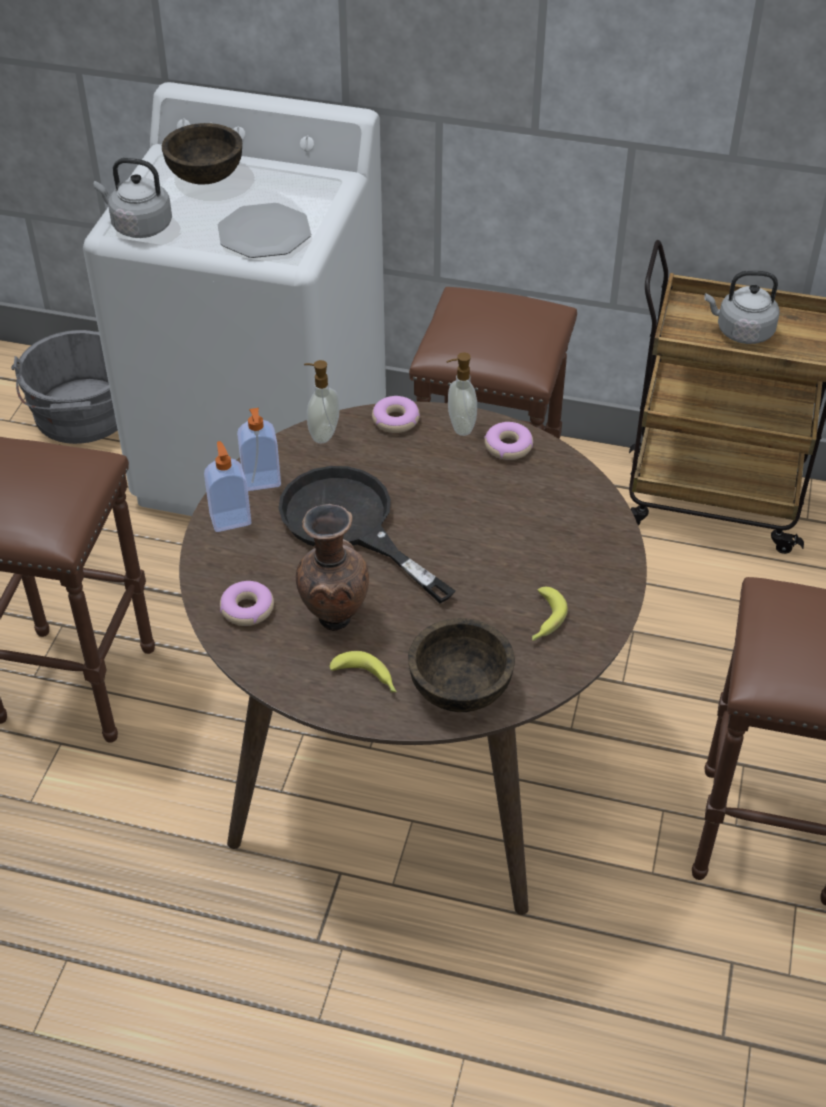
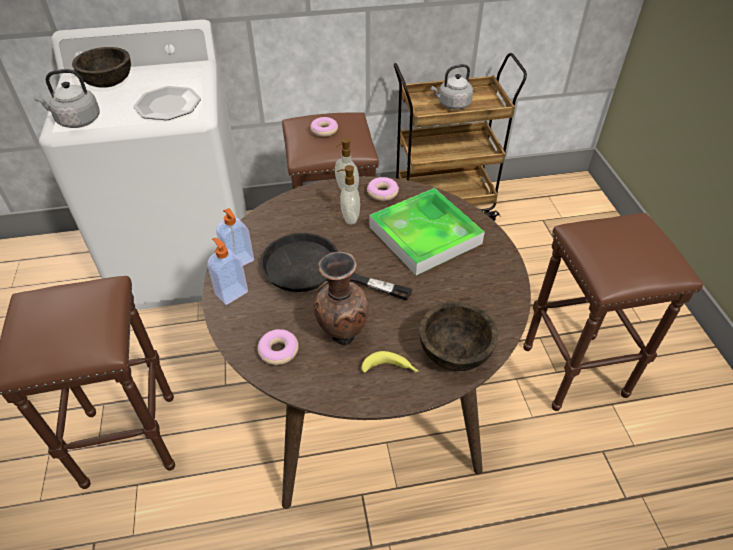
camera: 25 degrees left, 0 degrees up
grey bucket [11,330,118,444] -> none
soap dispenser [304,360,340,443] -> soap dispenser moved to [337,165,360,224]
donut [372,396,420,433] -> donut moved to [310,117,338,137]
banana [532,587,568,641] -> none
none -> tray [369,188,485,275]

